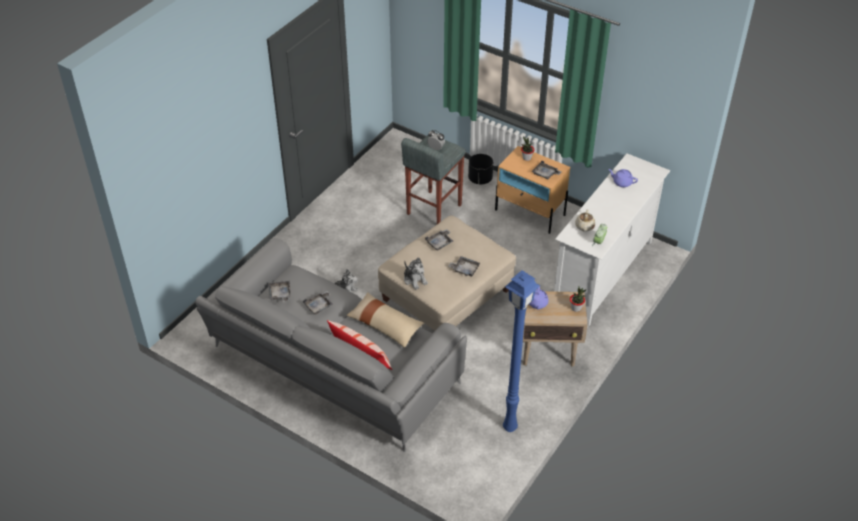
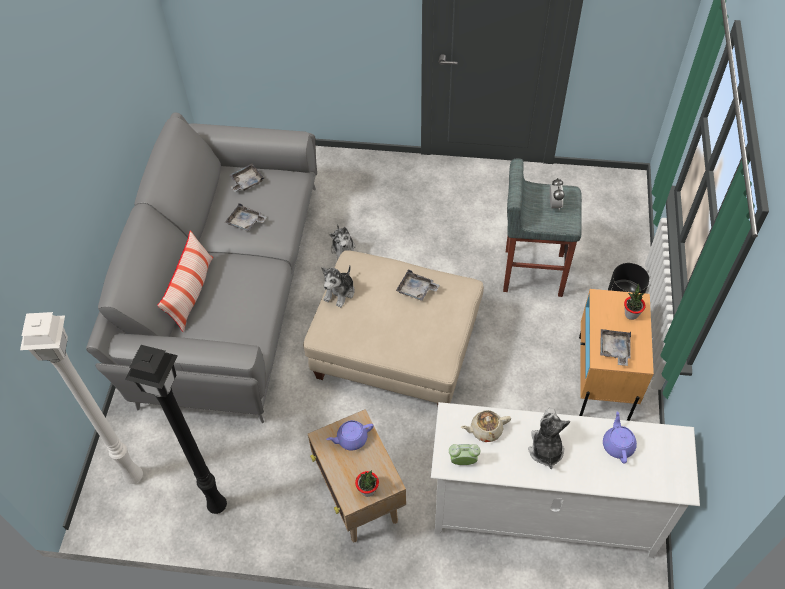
camera: 65 degrees right, 10 degrees up
beige pillow [346,292,424,348] -> none
grey tray [449,256,480,277] -> none
blue floor lamp [503,270,540,432] -> black floor lamp [125,345,227,514]
none -> white floor lamp [20,312,143,484]
none -> plush toy [528,408,570,469]

